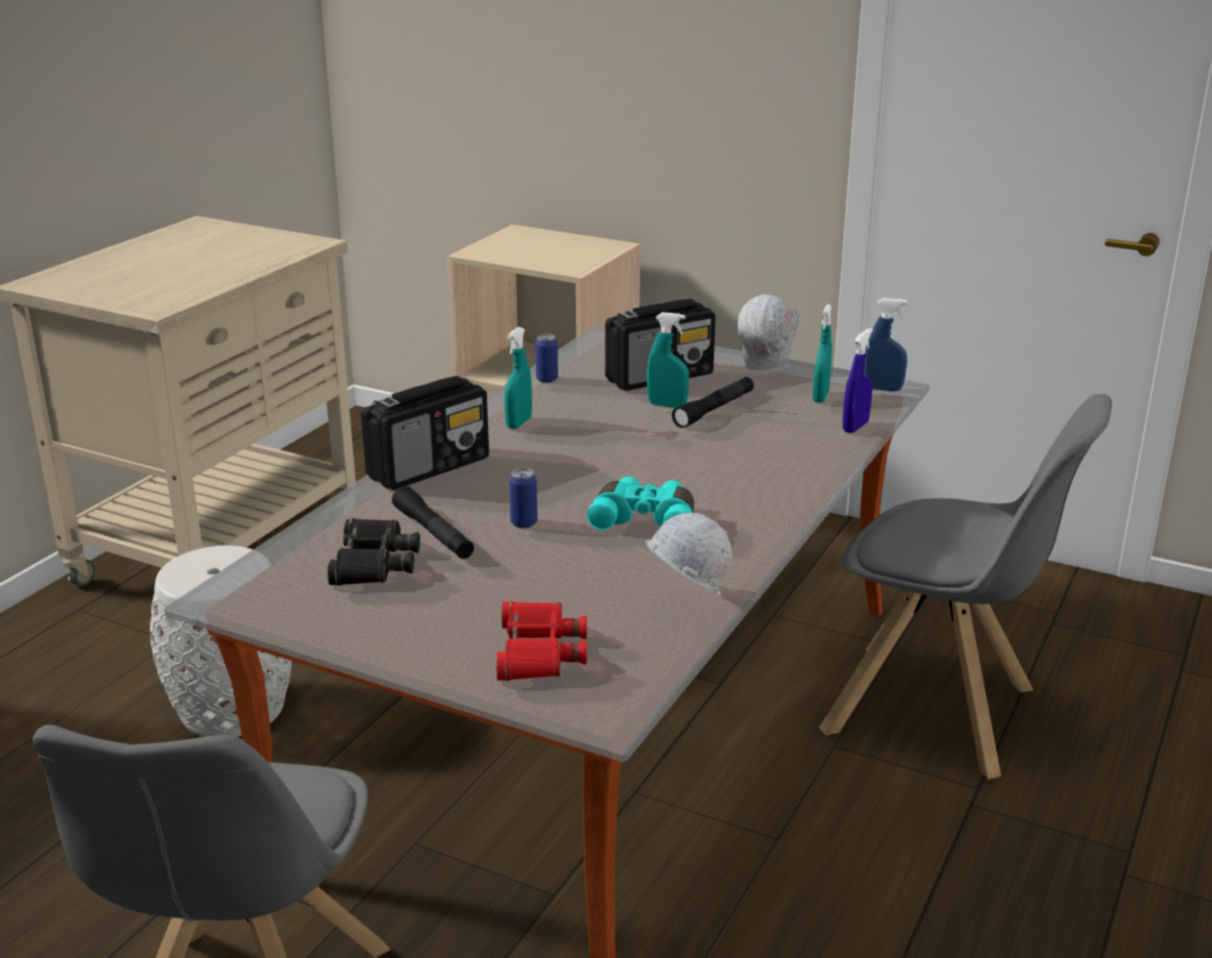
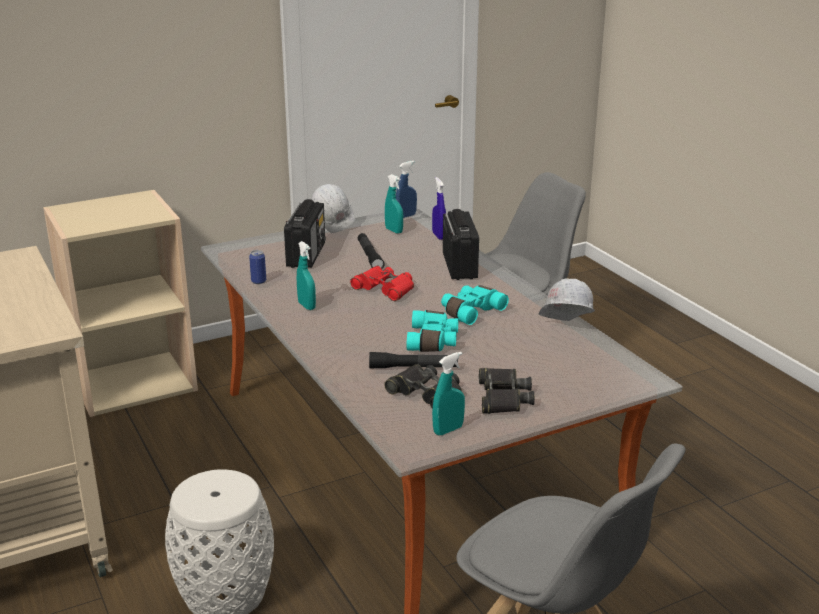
camera: 55 degrees left, 0 degrees up
radio [361,376,489,490] -> radio moved to [443,209,479,280]
red binoculars [496,601,587,681] -> red binoculars moved to [350,266,414,301]
can [509,468,538,528] -> turquoise binoculars [407,310,458,352]
turquoise spray bottle [647,312,689,408] -> turquoise spray bottle moved to [432,352,465,435]
none -> black binoculars [479,368,535,414]

